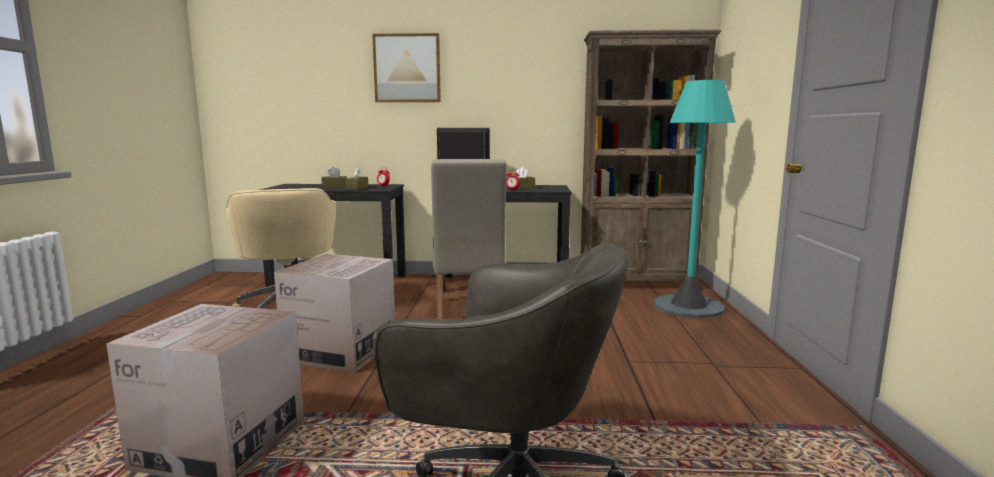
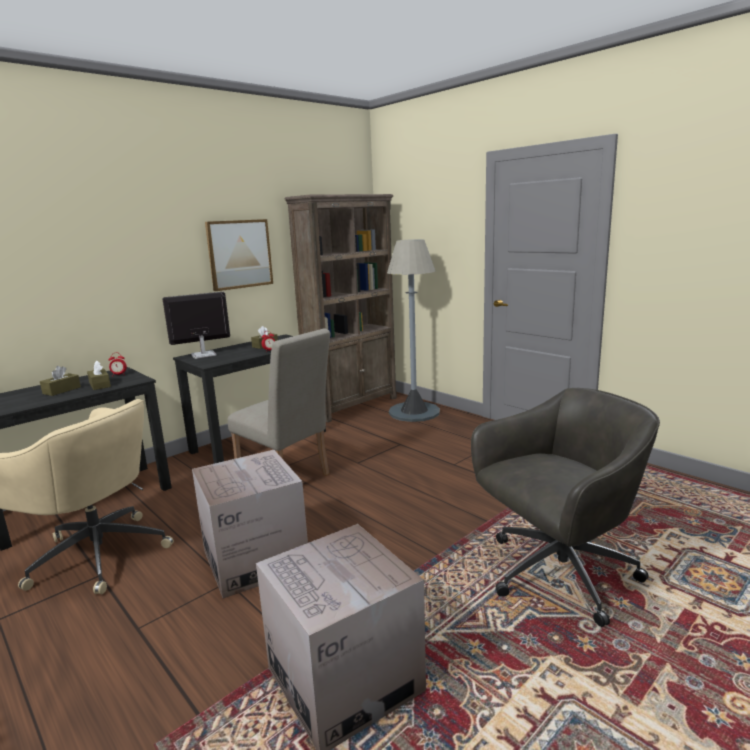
camera: 45 degrees left, 5 degrees up
picture [372,33,441,102] -> picture moved to [205,219,273,291]
turquoise floor lamp [654,80,736,318] -> grey floor lamp [387,239,440,422]

